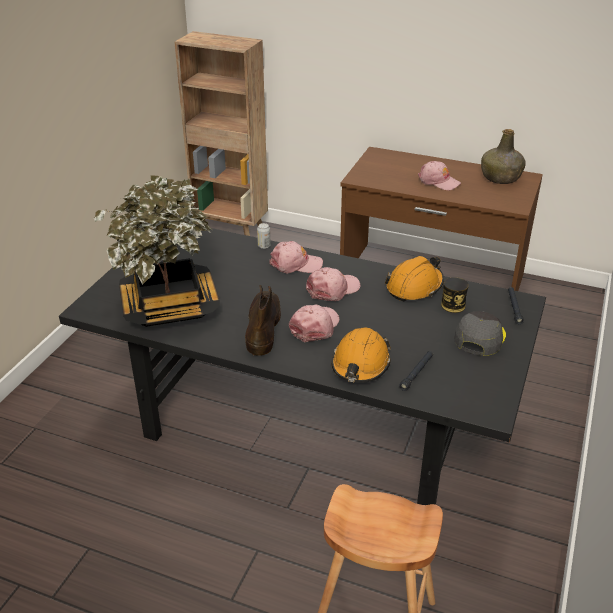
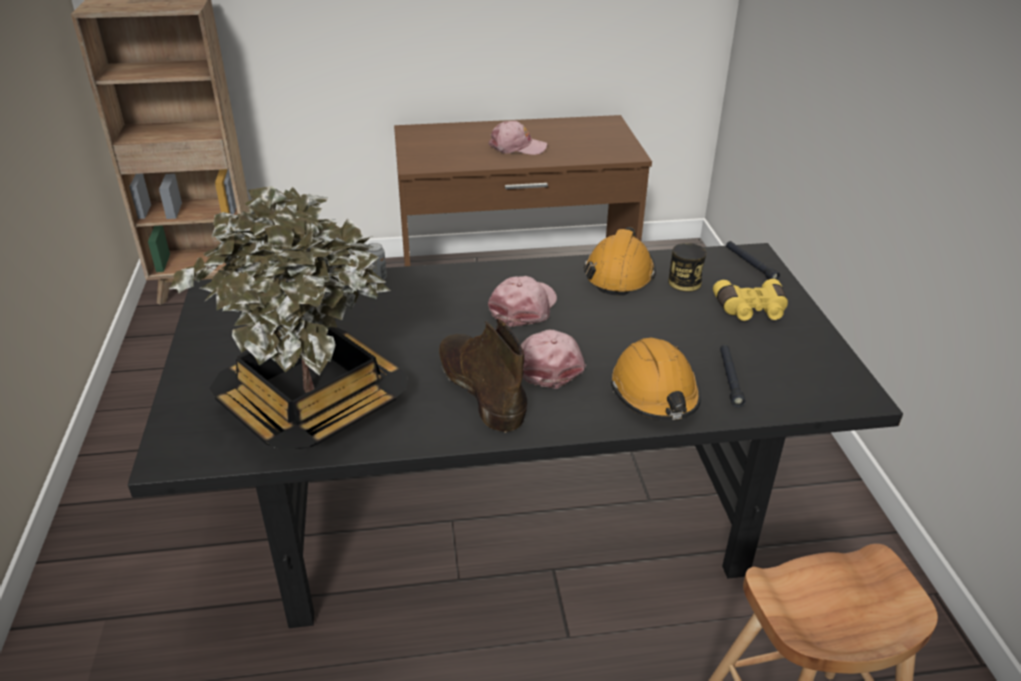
camera: 30 degrees left, 0 degrees up
pink cap [269,241,323,274] -> none
grey cap [454,311,506,356] -> yellow binoculars [713,279,788,321]
green bottle [481,129,526,184] -> none

